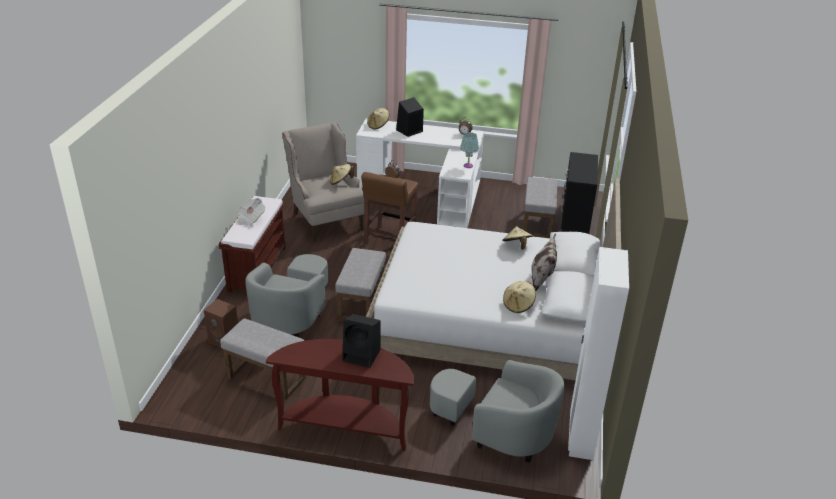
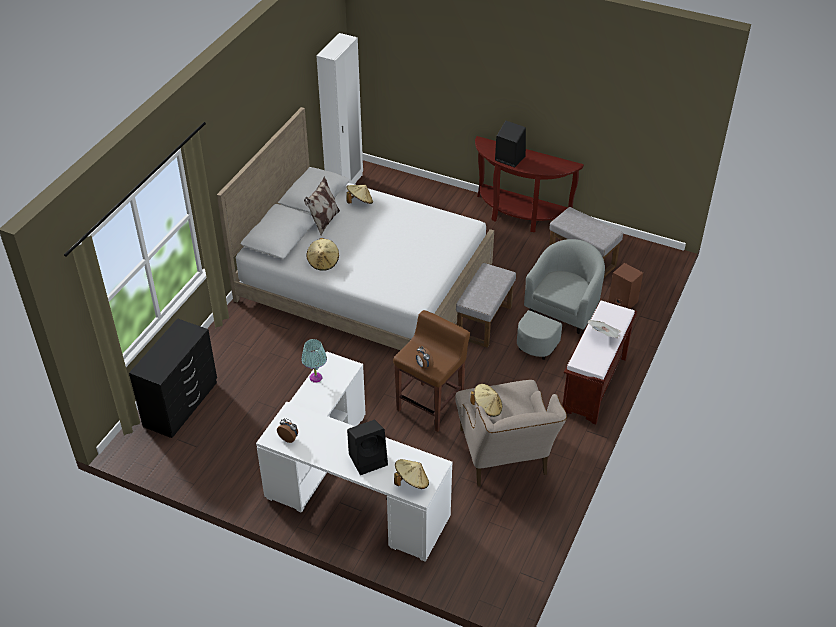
camera: 165 degrees left, 10 degrees up
grey armchair [430,360,565,462] -> none
grey ottoman [523,177,558,238] -> none

